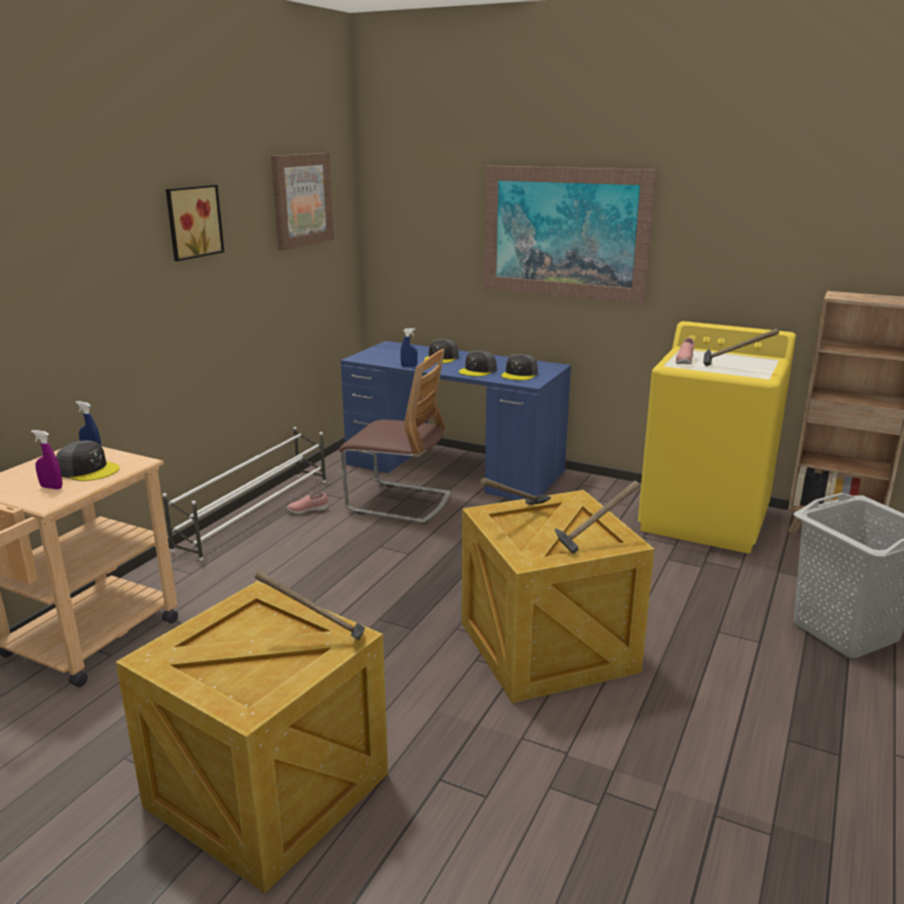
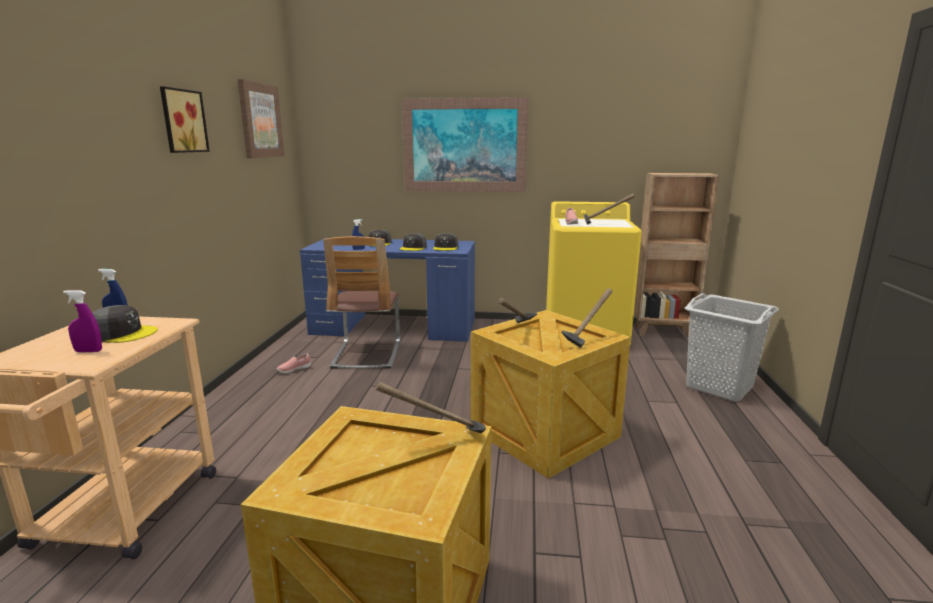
camera: 20 degrees left, 5 degrees down
white shoe rack [162,427,326,561] -> none
chair [339,348,451,525] -> chair turned 90 degrees clockwise [323,236,400,369]

